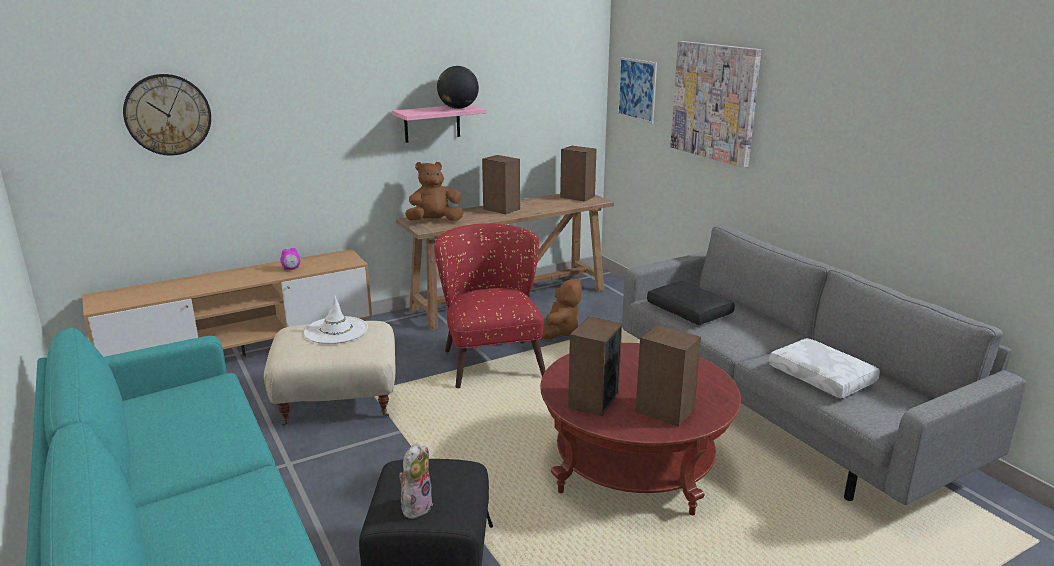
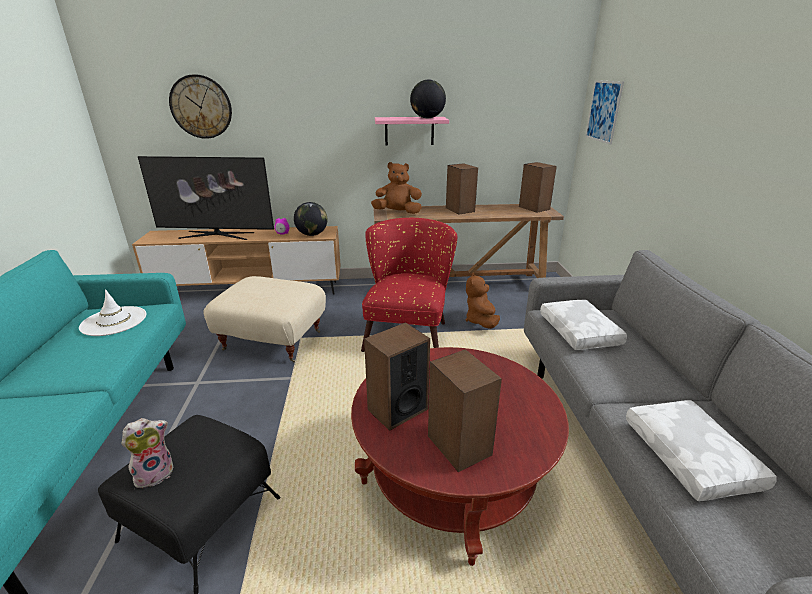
camera: 25 degrees right, 5 degrees up
white hat [304,295,368,344] -> white hat moved to [79,289,147,336]
brown plush toy [542,278,582,339] -> brown plush toy turned 135 degrees clockwise [466,272,500,329]
black pillow [647,281,735,325] -> white pillow [540,300,627,350]
picture [670,41,761,168] -> none
none -> television [138,156,274,240]
none -> globe [294,202,328,236]

